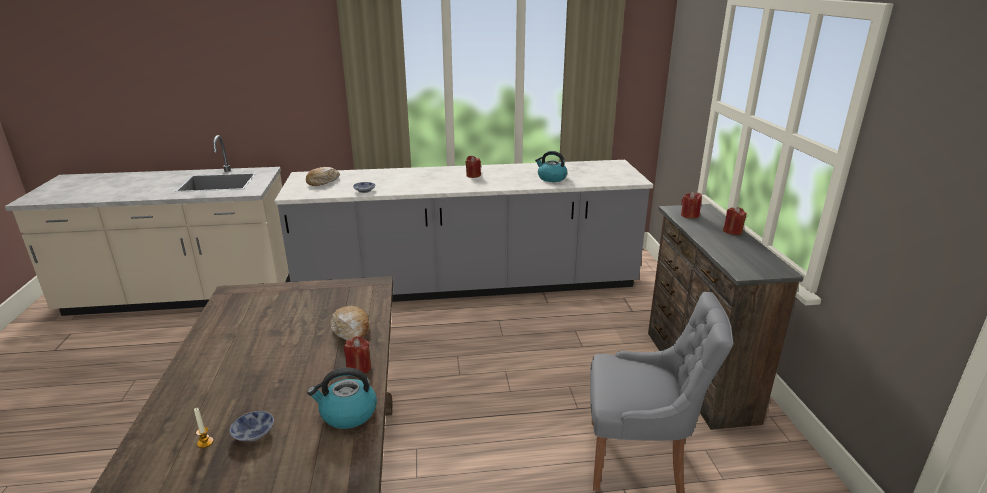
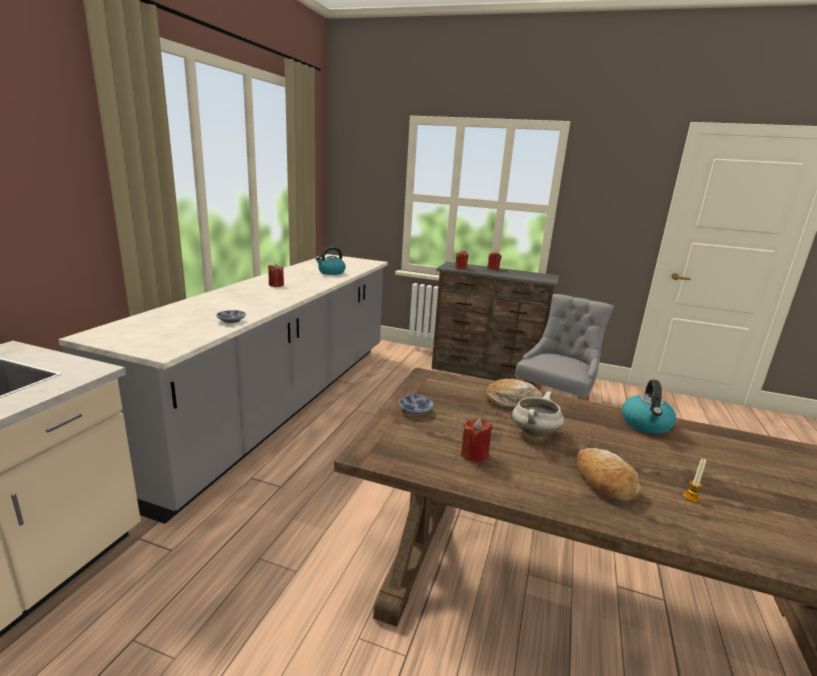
camera: 65 degrees left, 5 degrees down
bowl [230,411,274,441] -> bowl moved to [399,395,433,415]
bread [306,167,340,186] -> bread moved to [577,448,641,501]
red candle [343,336,371,374] -> red candle moved to [461,418,493,462]
none -> white cooking pot [512,391,564,437]

